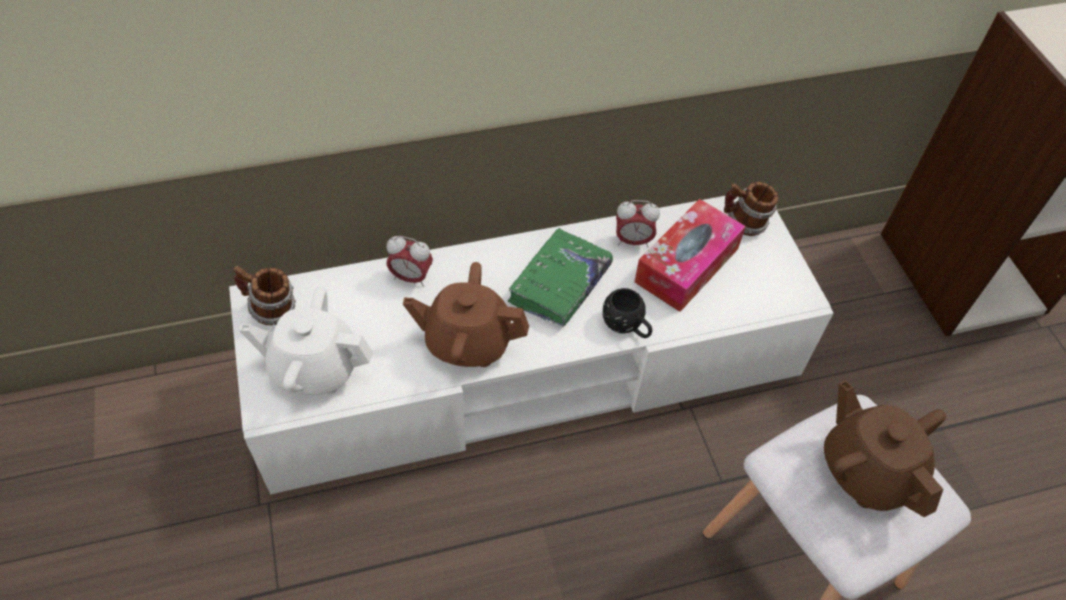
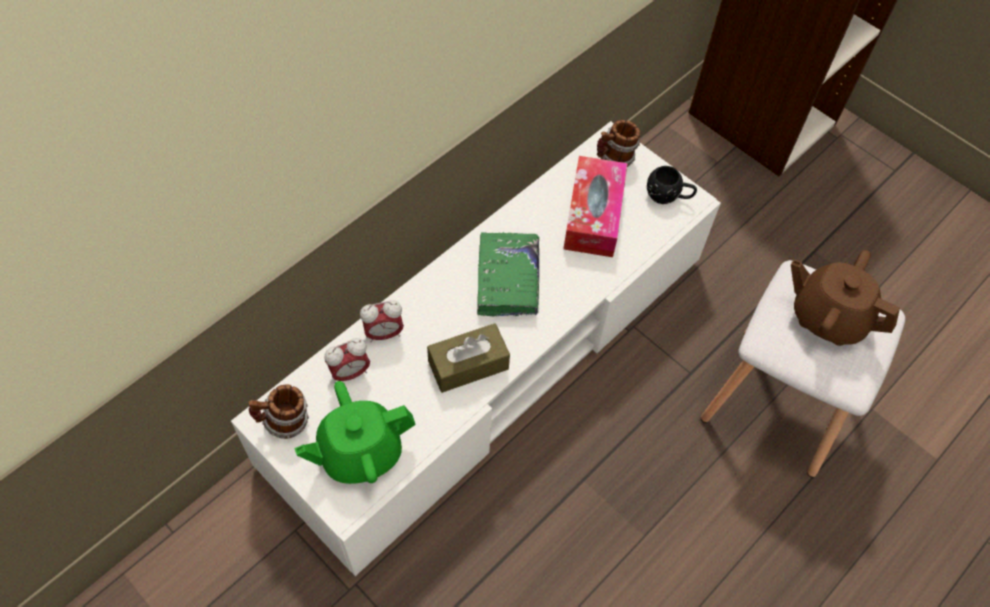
camera: 30 degrees left, 5 degrees up
white teapot [239,286,373,395] -> green teapot [294,381,416,484]
brown teapot [403,262,529,367] -> brown tissue box [427,323,510,393]
black mug [603,288,652,338] -> black mug moved to [647,166,697,204]
alarm clock [616,200,660,248] -> alarm clock moved to [324,338,370,381]

